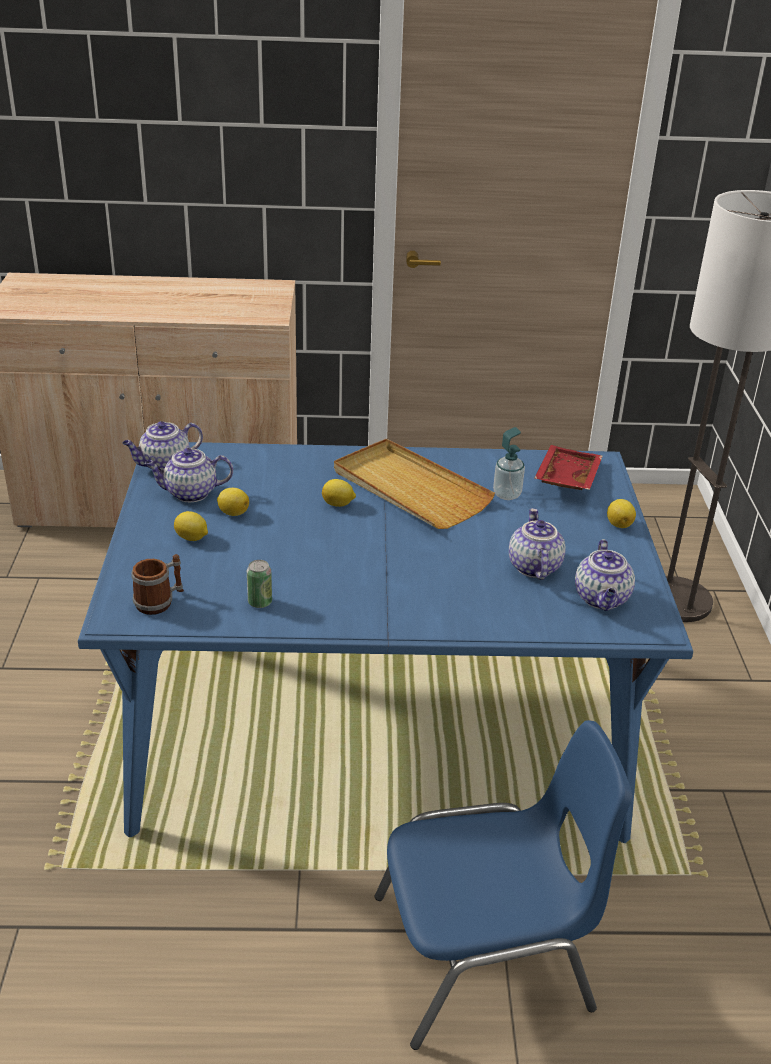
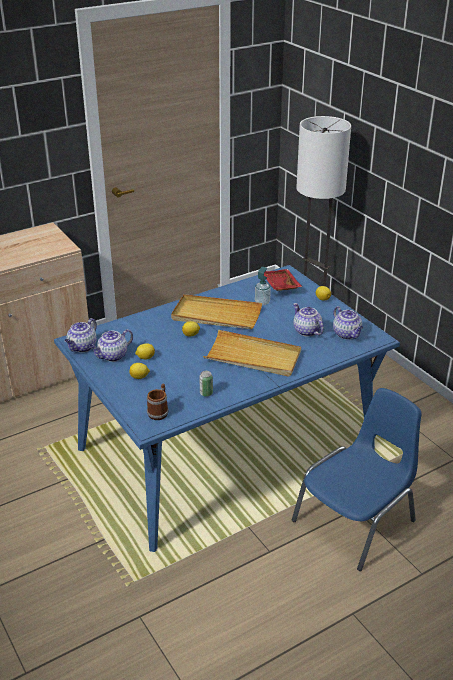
camera: 30 degrees left, 0 degrees up
none -> beige tray [203,330,301,377]

